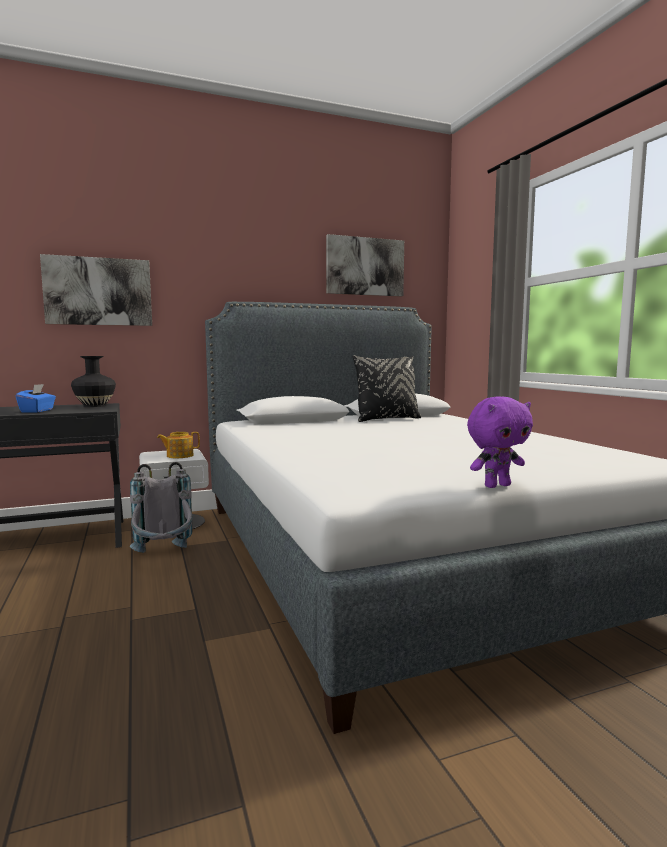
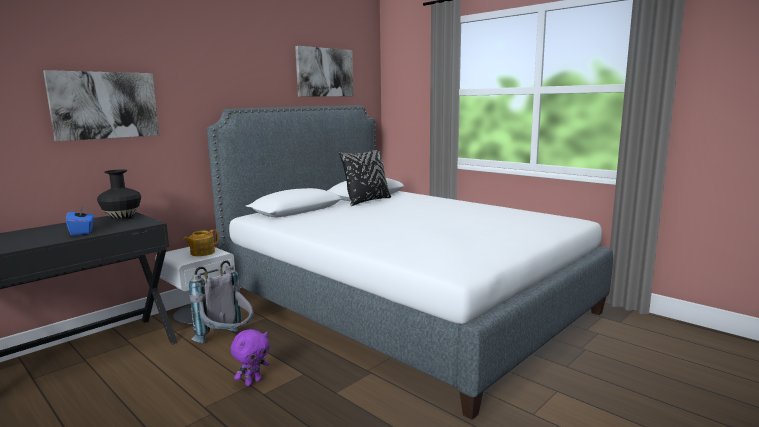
camera: 25 degrees left, 5 degrees up
purple plush toy [467,397,533,488] -> purple plush toy moved to [231,329,270,386]

